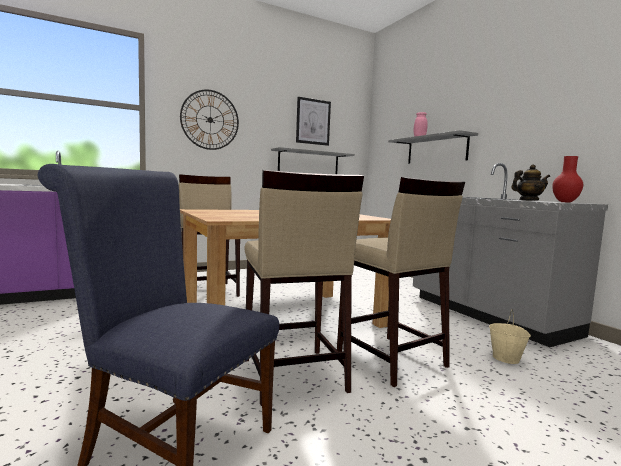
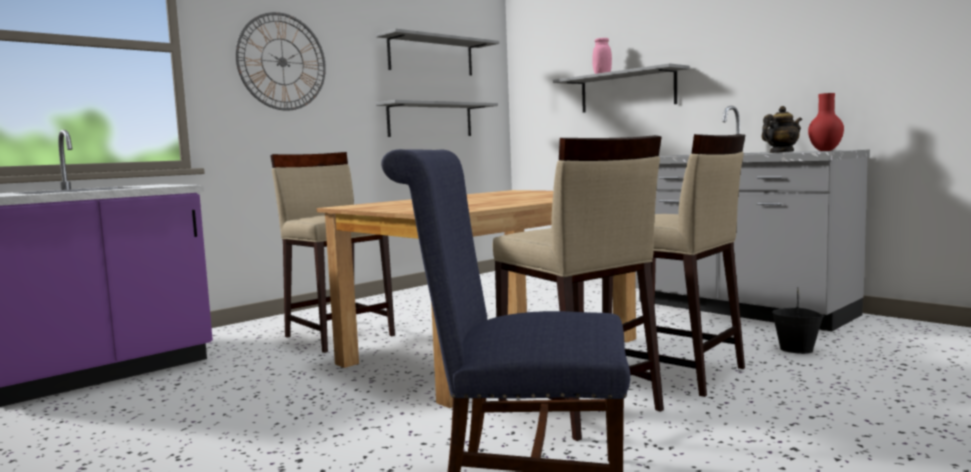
camera: 15 degrees left, 0 degrees up
picture [296,97,331,146] -> grey shelf [376,29,499,76]
beige bucket [489,309,531,364] -> black bucket [772,288,824,354]

